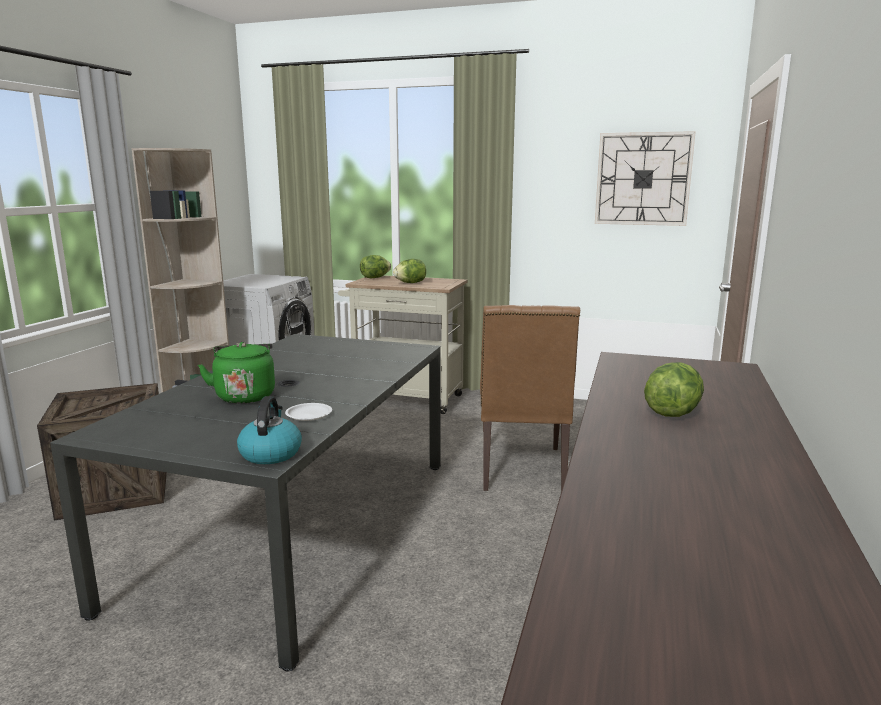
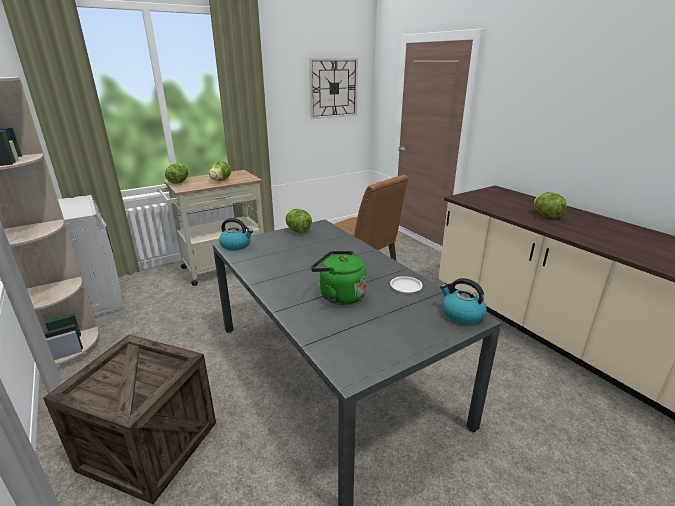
camera: 50 degrees left, 10 degrees up
none -> kettle [219,218,253,251]
none -> lettuce [286,209,312,233]

